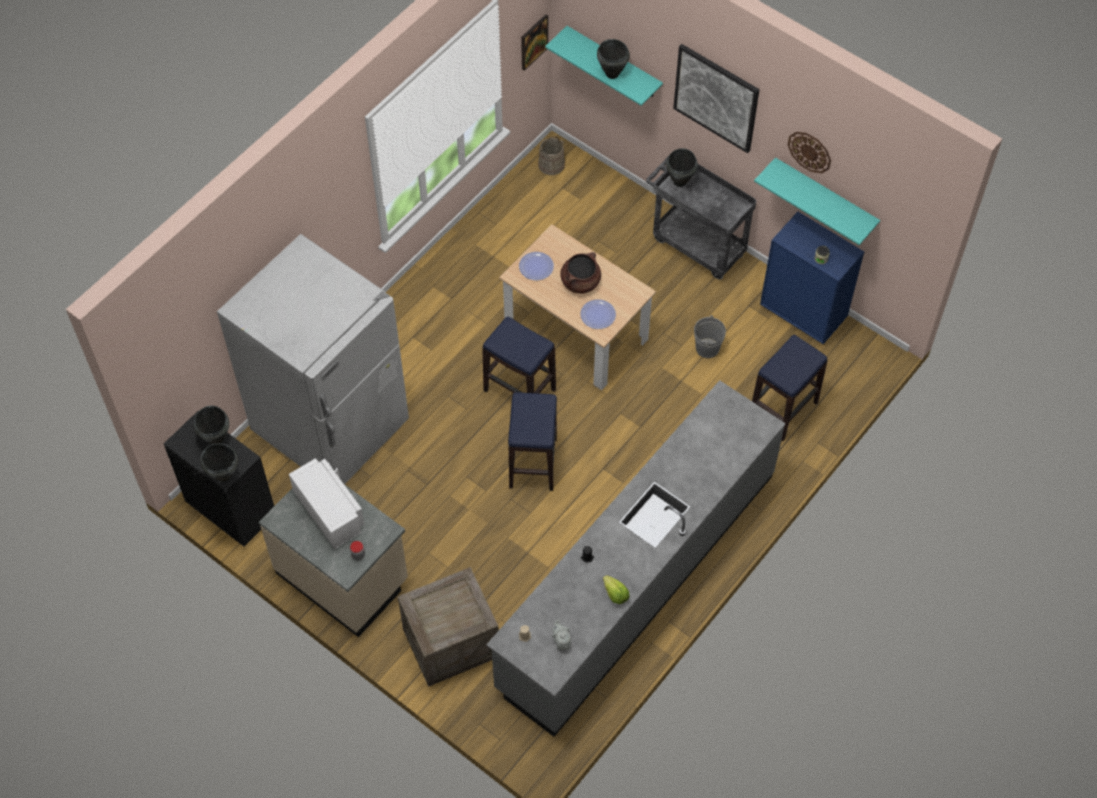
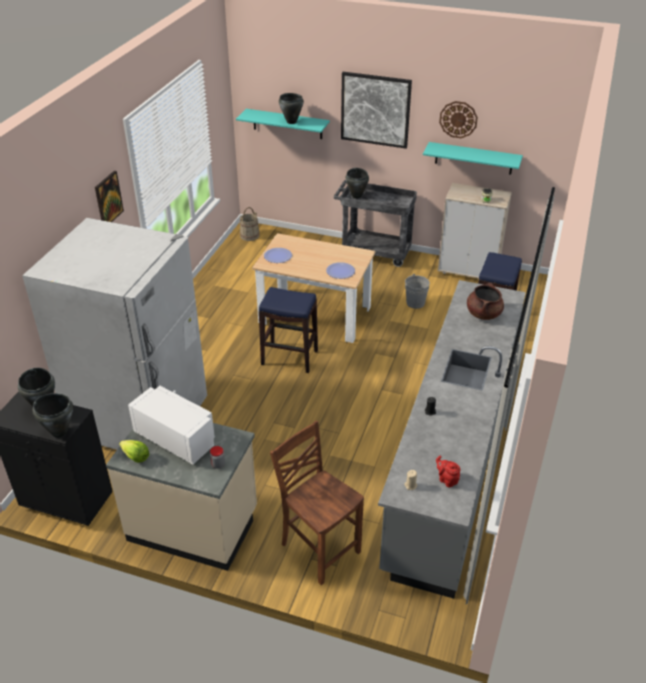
camera: 20 degrees left, 20 degrees down
crate [398,567,499,687] -> brown chair [270,420,364,585]
stool [508,392,557,491] -> none
picture [521,14,548,71] -> picture moved to [95,171,124,222]
grey teapot [552,619,571,650] -> red teapot [436,455,460,487]
brown cooking pot [560,252,601,294] -> brown cooking pot moved to [467,282,504,320]
lettuce [603,575,630,604] -> lettuce moved to [119,440,149,463]
blue cabinet [760,212,864,344] -> beige cabinet [438,183,512,279]

